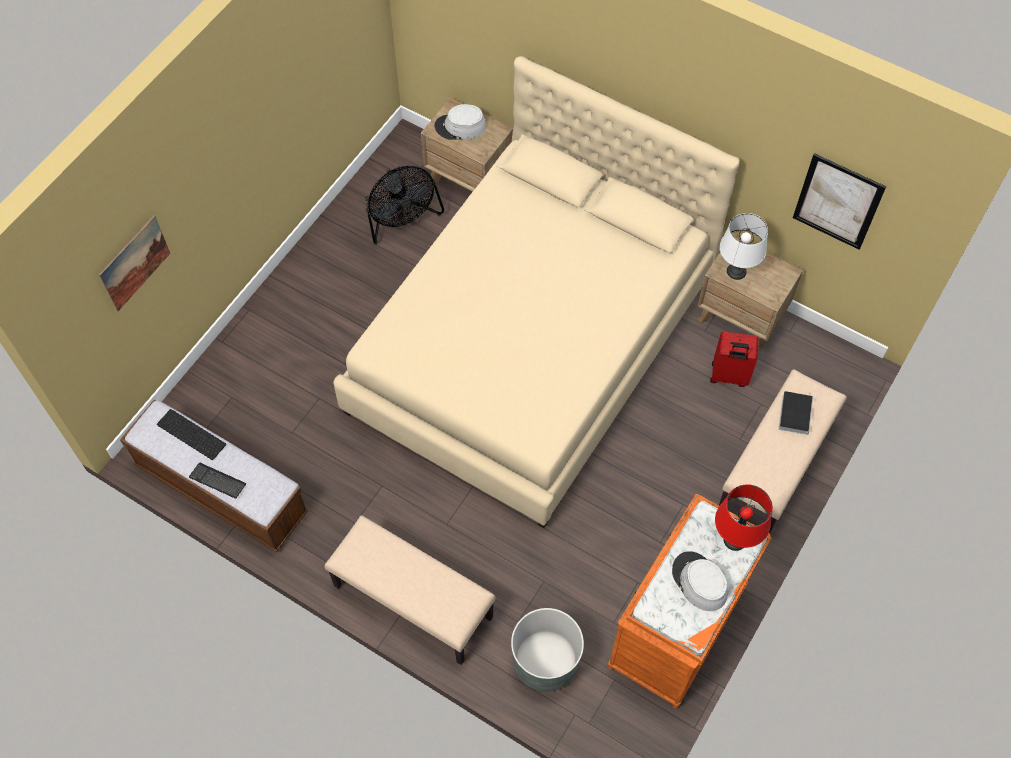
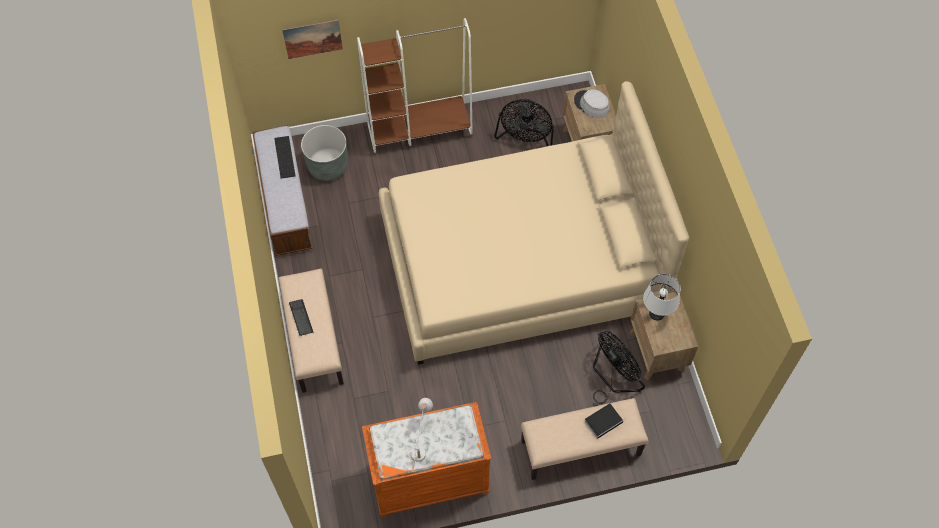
camera: 45 degrees right, 0 degrees up
keyboard [189,462,247,498] -> keyboard moved to [289,299,314,336]
grey planter [511,608,584,692] -> grey planter moved to [301,125,348,181]
grey hat [672,551,728,611] -> white table lamp [411,398,433,471]
red suitcase [710,332,759,387] -> black fan [593,331,645,406]
red table lamp [715,484,773,551] -> none
picture [793,153,886,250] -> none
none -> brown clothes rack [357,18,473,153]

